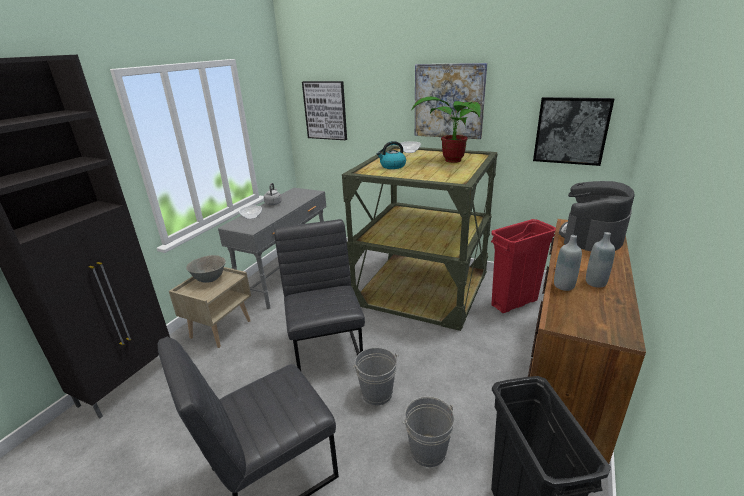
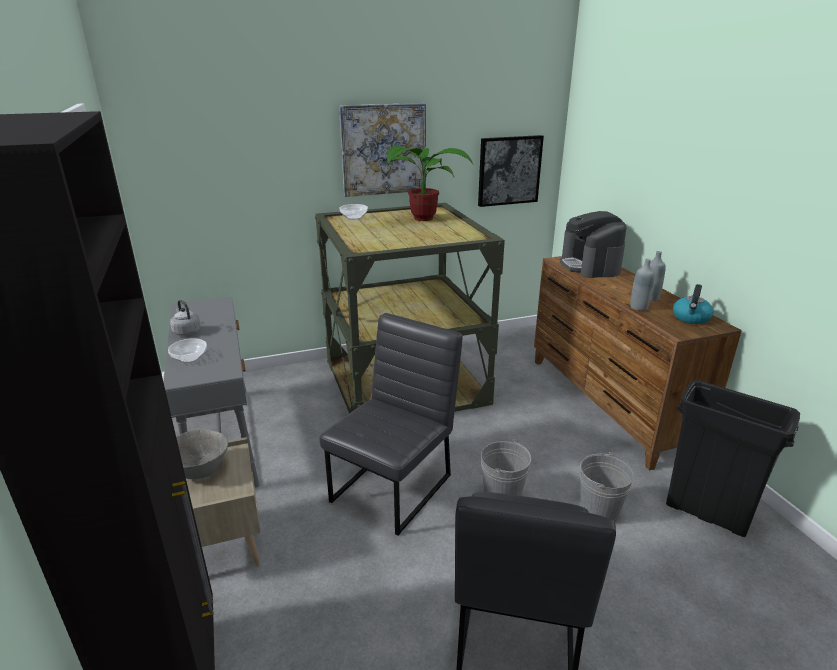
camera: 45 degrees left, 0 degrees up
grey chair [274,219,365,371] -> grey chair turned 90 degrees clockwise [319,313,463,535]
picture [302,81,347,140] -> none
kettle [376,141,406,169] -> kettle moved to [673,284,713,324]
red trash can [491,219,556,313] -> none

